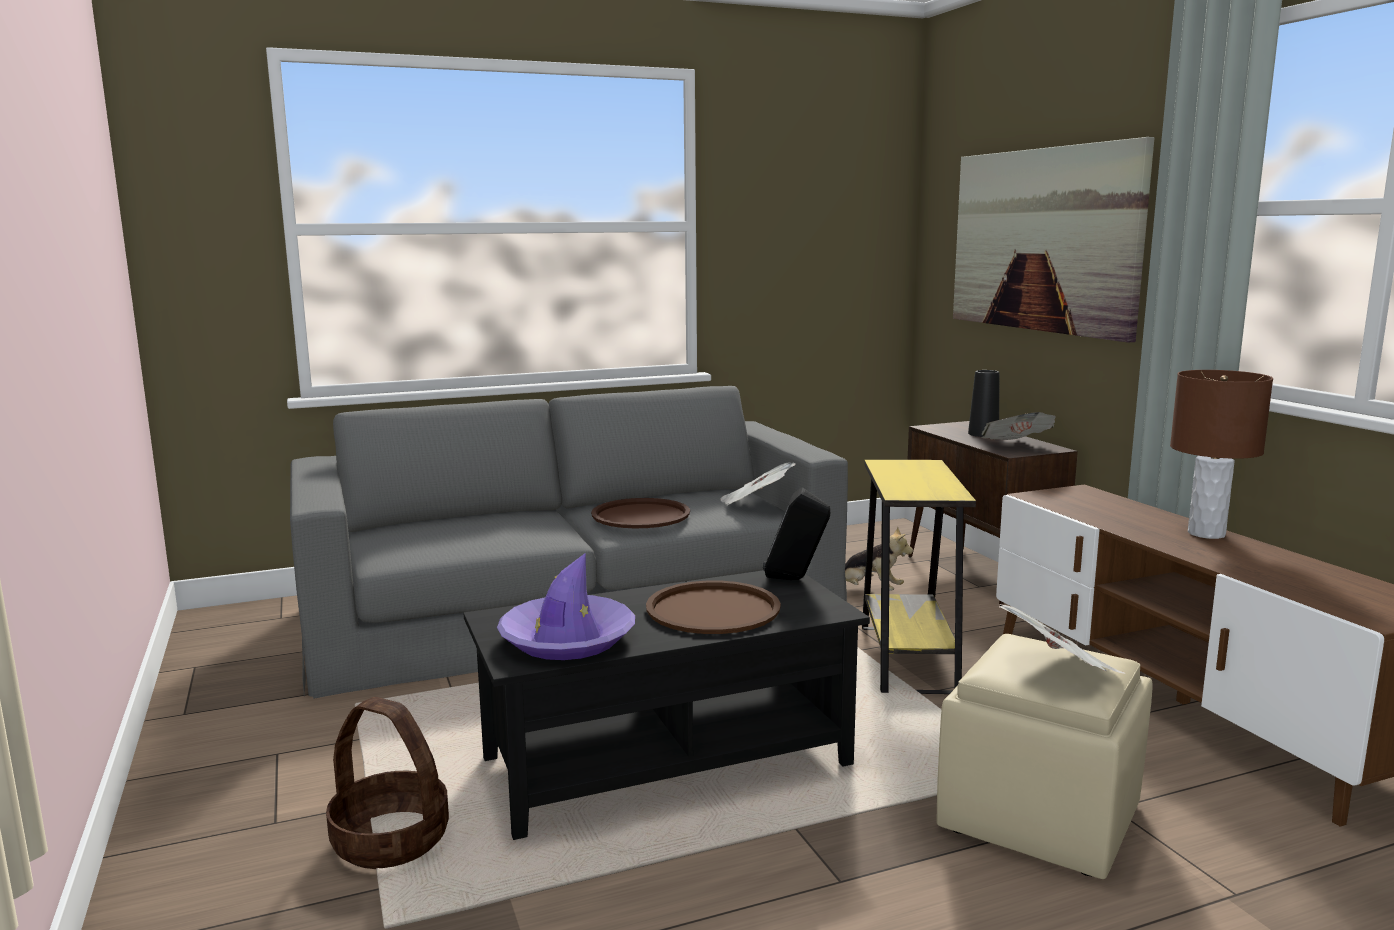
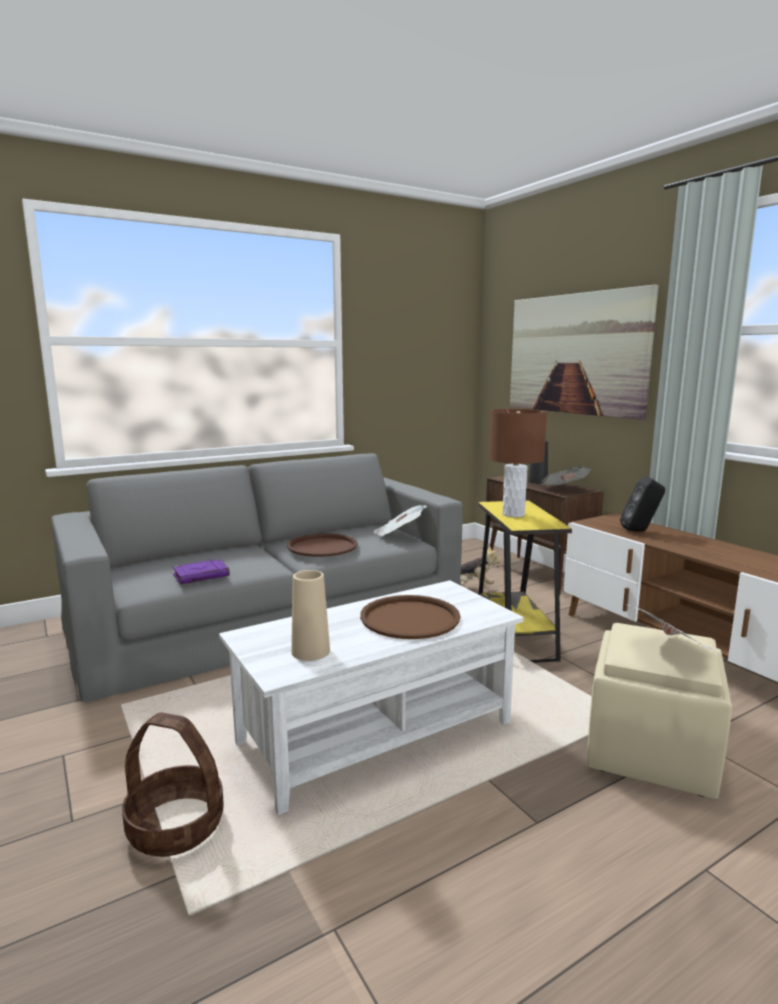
camera: 10 degrees left, 0 degrees up
black coffee table [463,570,870,840] -> white coffee table [219,580,524,815]
purple hat [497,553,635,660] -> beige vase [291,570,330,661]
black speaker [763,487,830,580] -> black speaker moved to [620,477,665,532]
brown table lamp [1170,370,1273,539] -> brown table lamp moved to [489,409,547,517]
none -> purple book [172,559,230,584]

